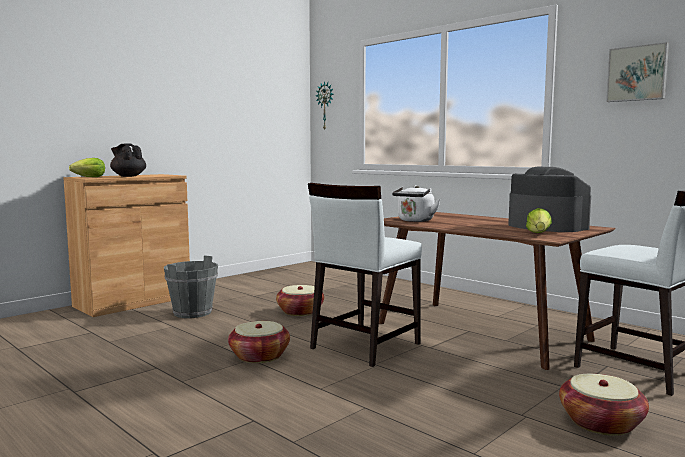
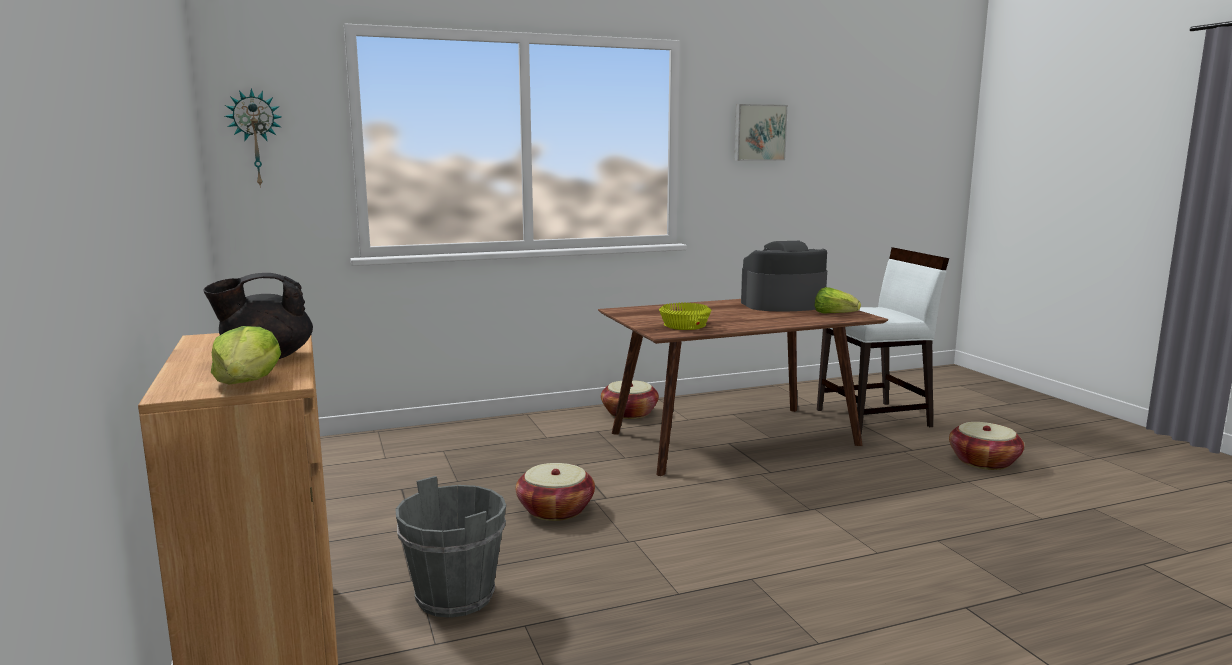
camera: 65 degrees left, 5 degrees up
basket [228,321,290,363] -> basket moved to [601,380,659,419]
white chair [308,183,422,367] -> none
white kettle [392,185,441,222] -> yellow bowl [659,303,712,330]

